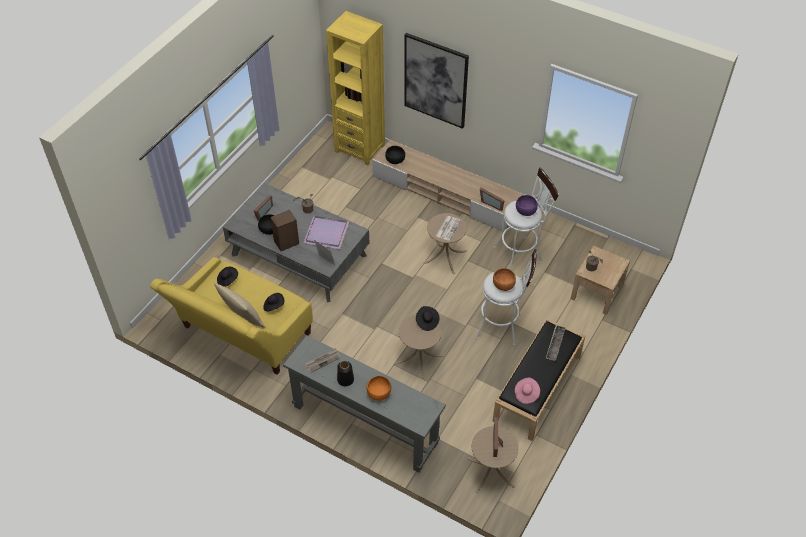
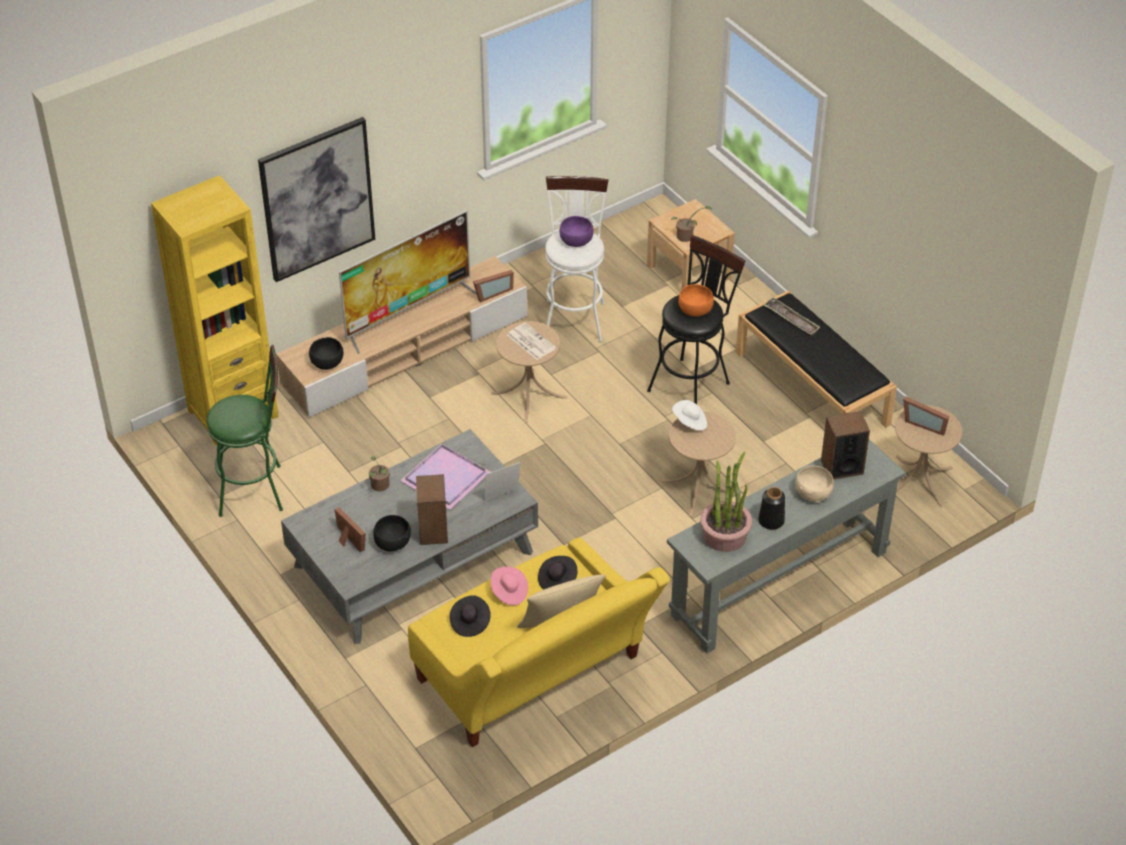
camera: 65 degrees left, 5 degrees down
newspaper [305,348,340,373] -> potted plant [700,452,752,552]
orange bowl [367,376,391,401] -> beige bowl [795,466,834,503]
black hat [416,306,439,331] -> white hat [672,400,707,430]
white stool [476,249,537,345] -> black stool [647,235,745,404]
pink hat [515,378,540,404] -> pink hat moved to [491,567,528,605]
none -> green stool [207,345,283,517]
none -> television [339,210,477,354]
none -> speaker [821,411,870,479]

